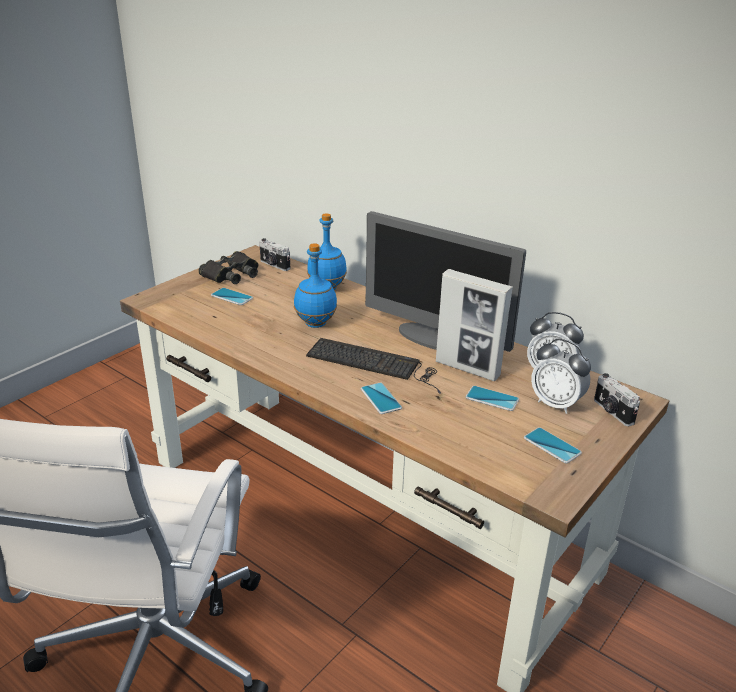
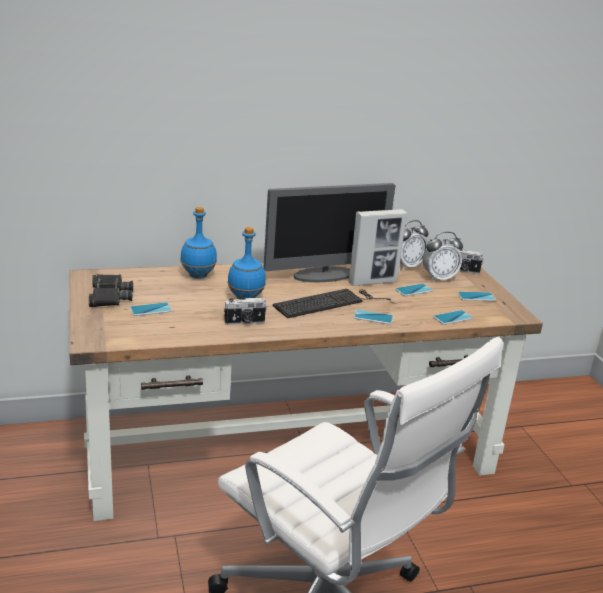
camera: 55 degrees left, 5 degrees down
camera [259,238,290,271] -> camera moved to [223,298,267,325]
none -> phone [433,310,473,325]

